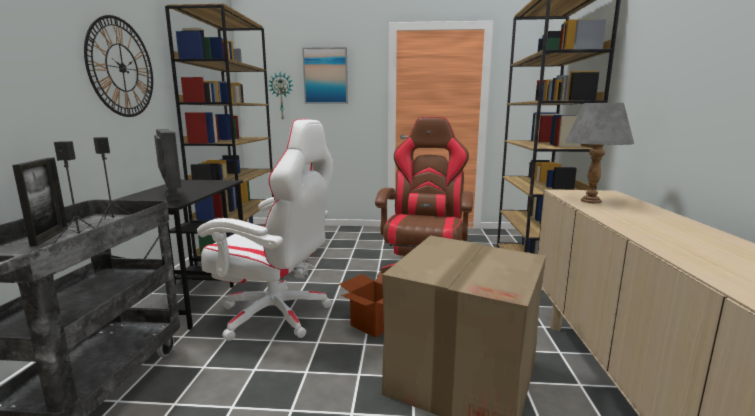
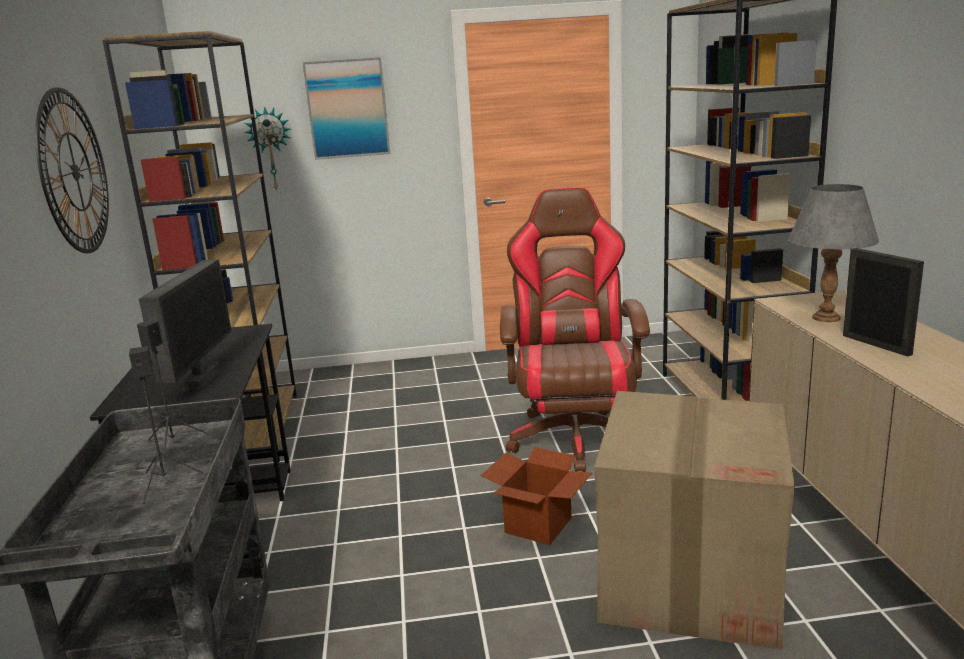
camera: 10 degrees left, 5 degrees up
picture frame [12,158,68,247] -> picture frame moved to [843,248,924,357]
monitor [154,129,182,201] -> monitor turned 45 degrees clockwise [139,259,232,391]
white office chair [197,119,333,341] -> none

